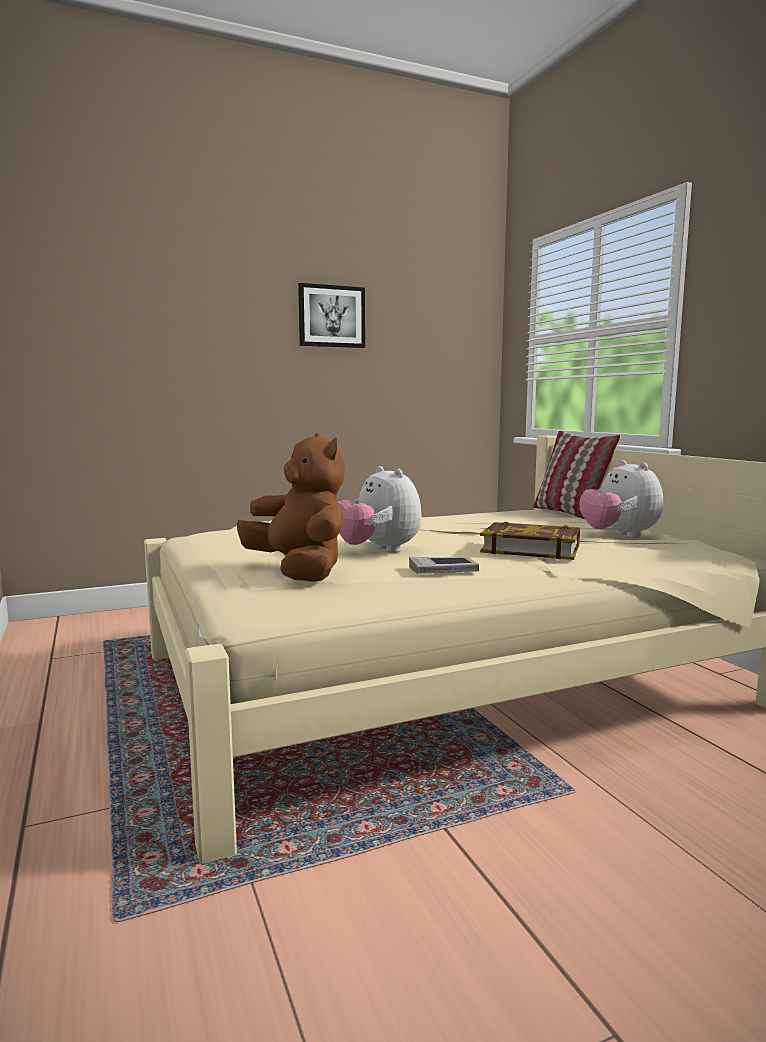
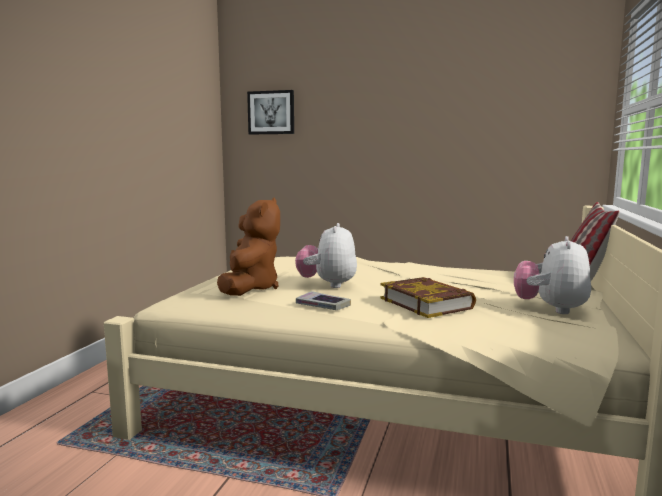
camera: 40 degrees right, 0 degrees up
picture [298,283,365,348] -> picture moved to [247,90,294,134]

